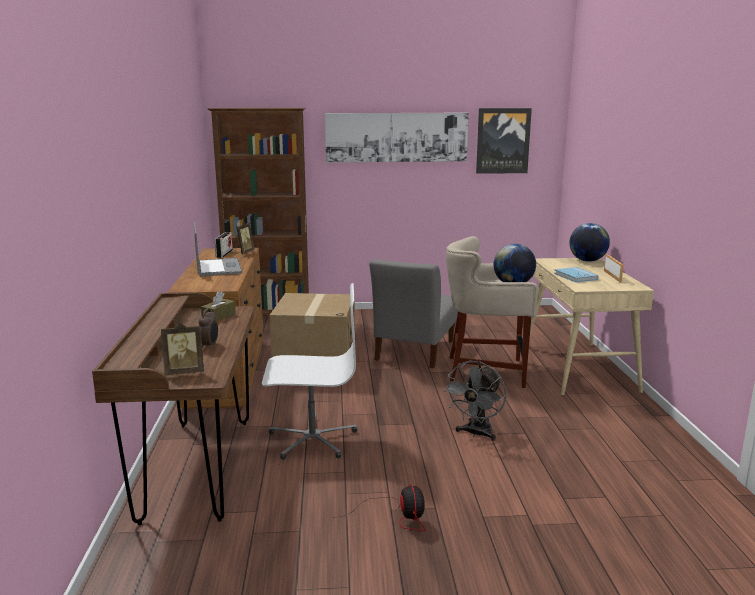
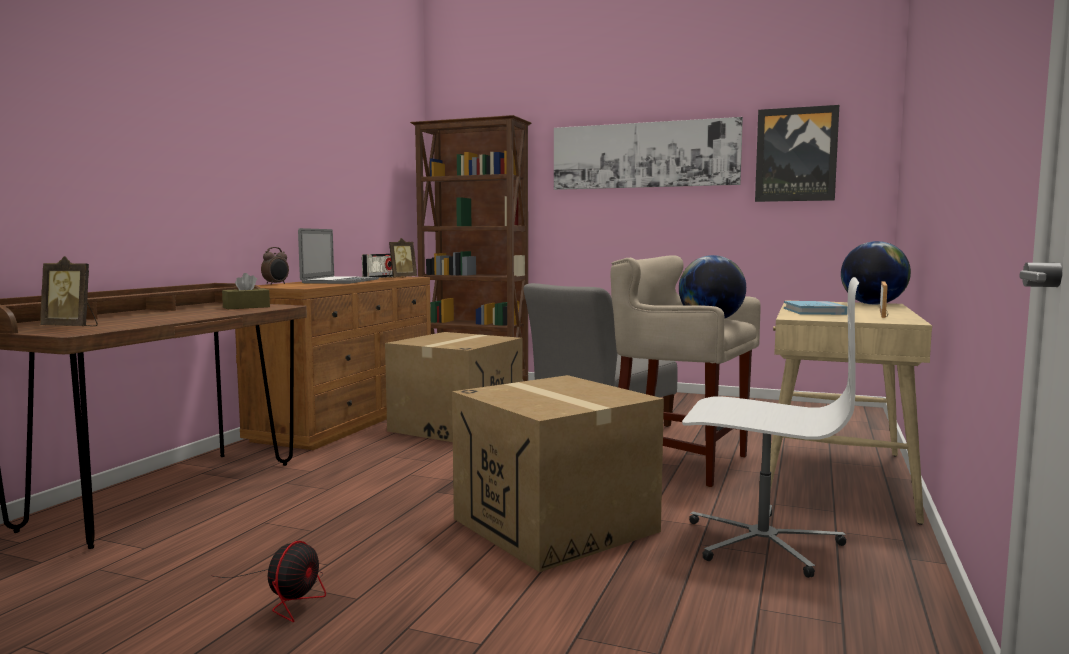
camera: 25 degrees right, 10 degrees down
alarm clock [199,308,218,349] -> alarm clock moved to [261,247,289,285]
white office chair [262,283,357,460] -> white office chair moved to [682,277,859,578]
grey fan [443,361,506,441] -> cardboard box [452,375,664,572]

